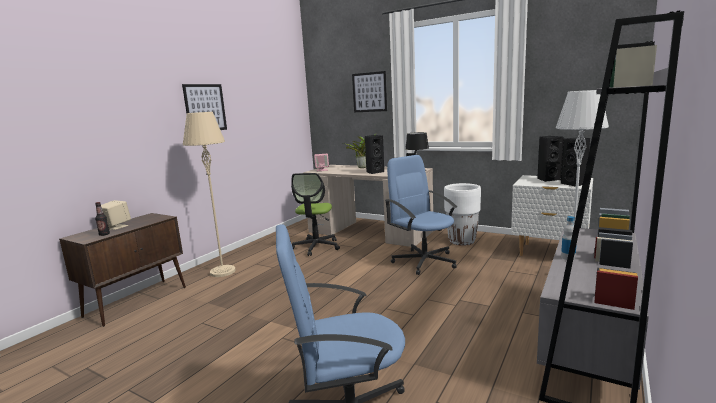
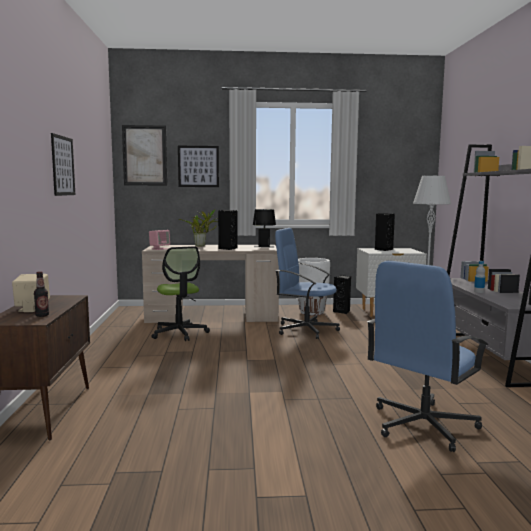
camera: 35 degrees left, 5 degrees down
beige floor lamp [183,112,236,277] -> none
black speaker [561,137,590,187] -> black speaker moved to [333,275,351,314]
none -> picture [122,125,167,186]

